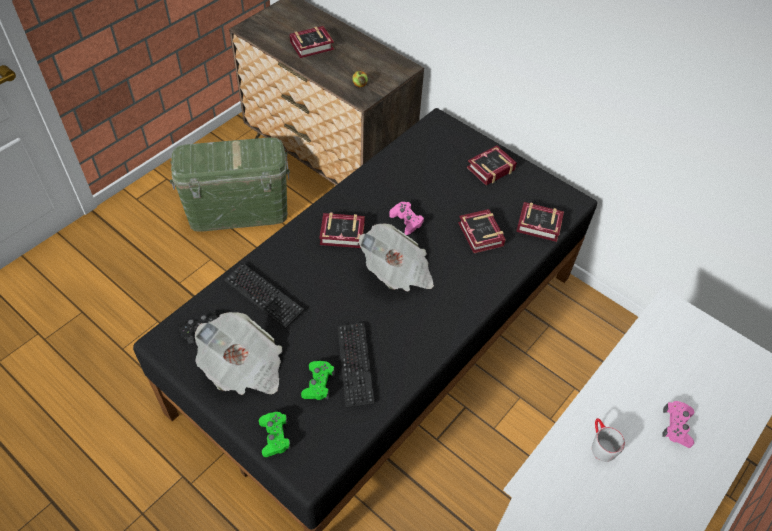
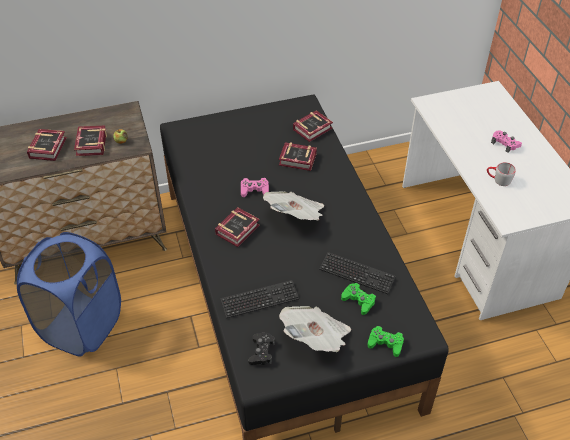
camera: 55 degrees left, 5 degrees down
green storage box [170,138,290,232] -> blue laundry basket [17,232,121,356]
book [467,146,517,186] -> book moved to [74,125,107,156]

